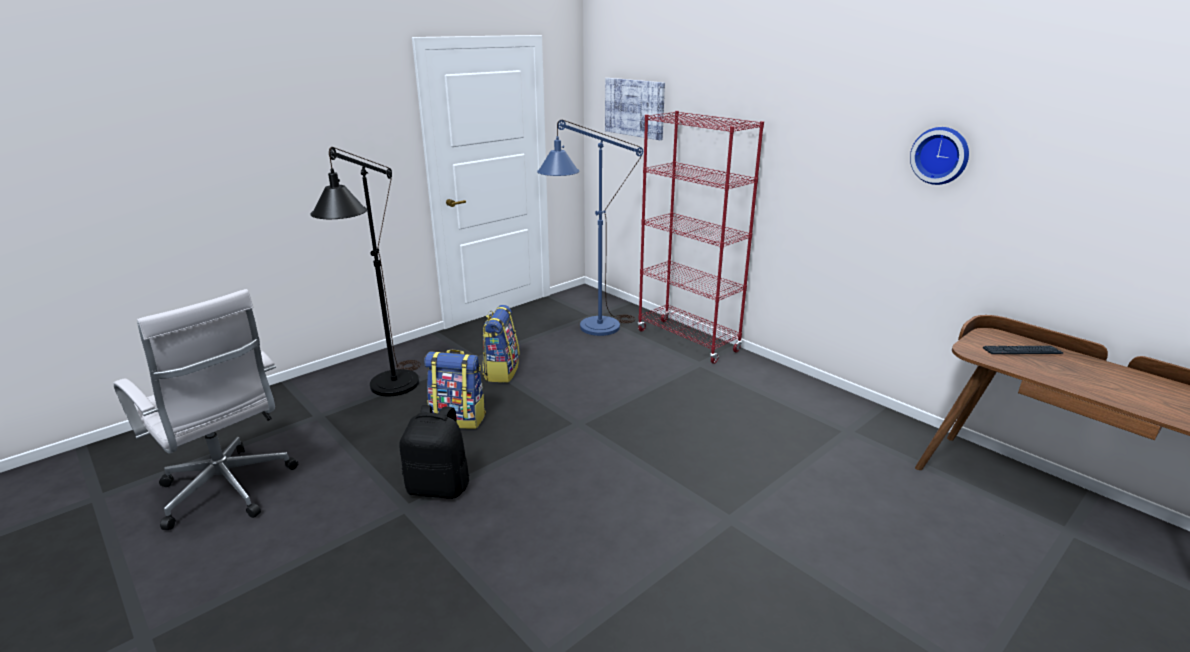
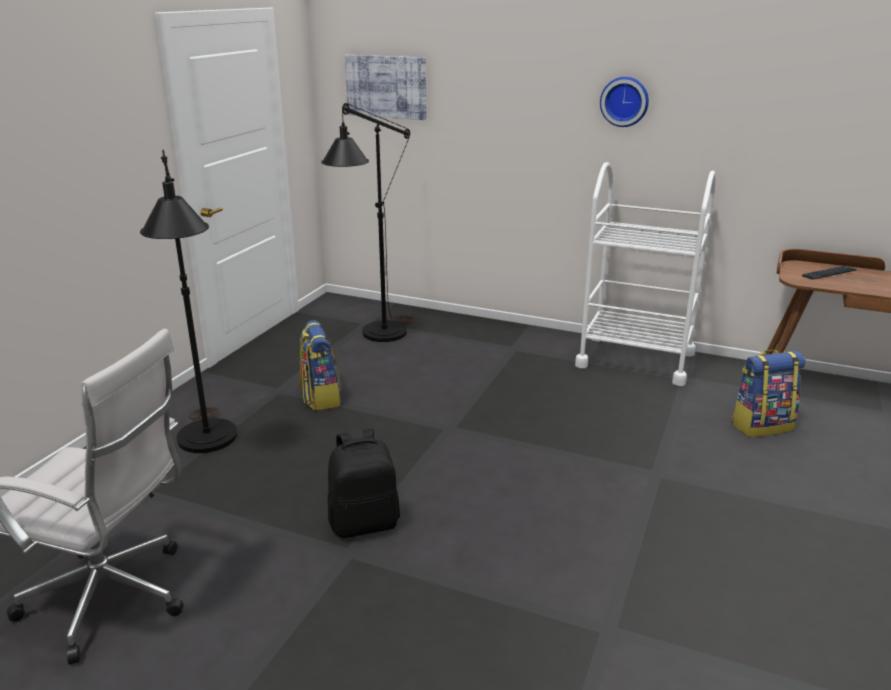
camera: 25 degrees left, 0 degrees up
backpack [424,350,486,429] -> backpack moved to [731,350,805,437]
blue floor lamp [537,120,643,336] -> black floor lamp [321,103,415,342]
red bookcase [638,111,764,364] -> none
wall clock [910,127,969,185] -> wall clock moved to [600,77,649,127]
none -> white cart [575,162,716,386]

